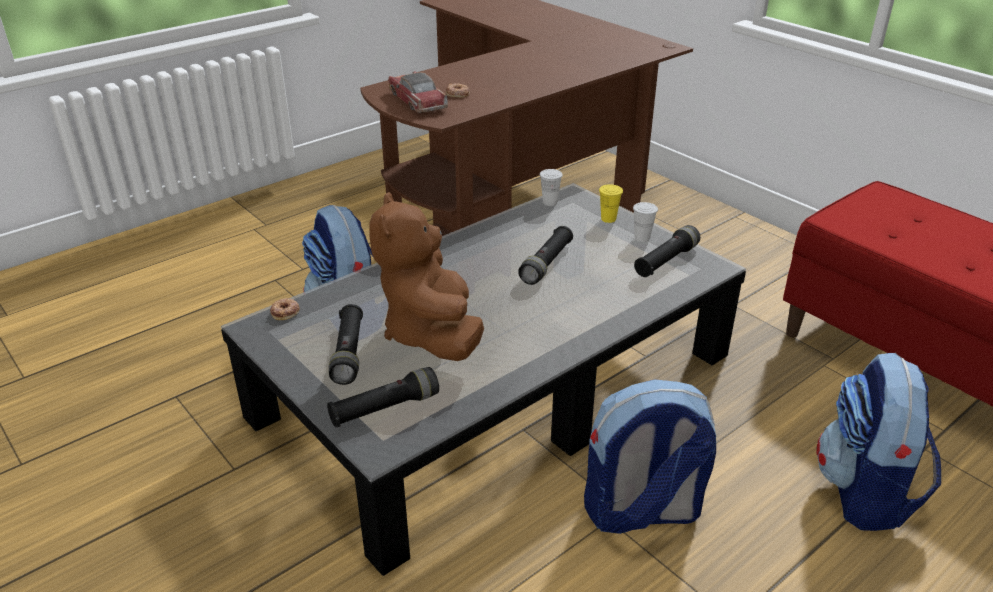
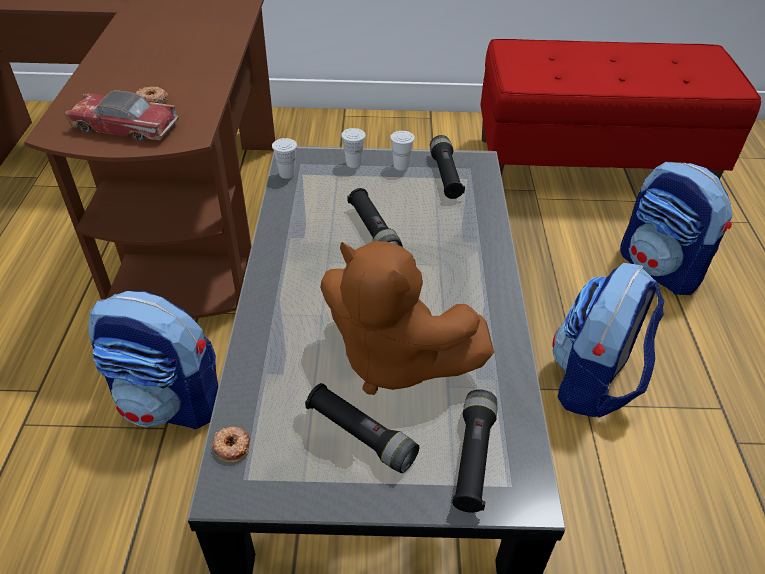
camera: 50 degrees left, 10 degrees up
yellow cup [599,184,623,223] -> white cup [341,128,366,168]

